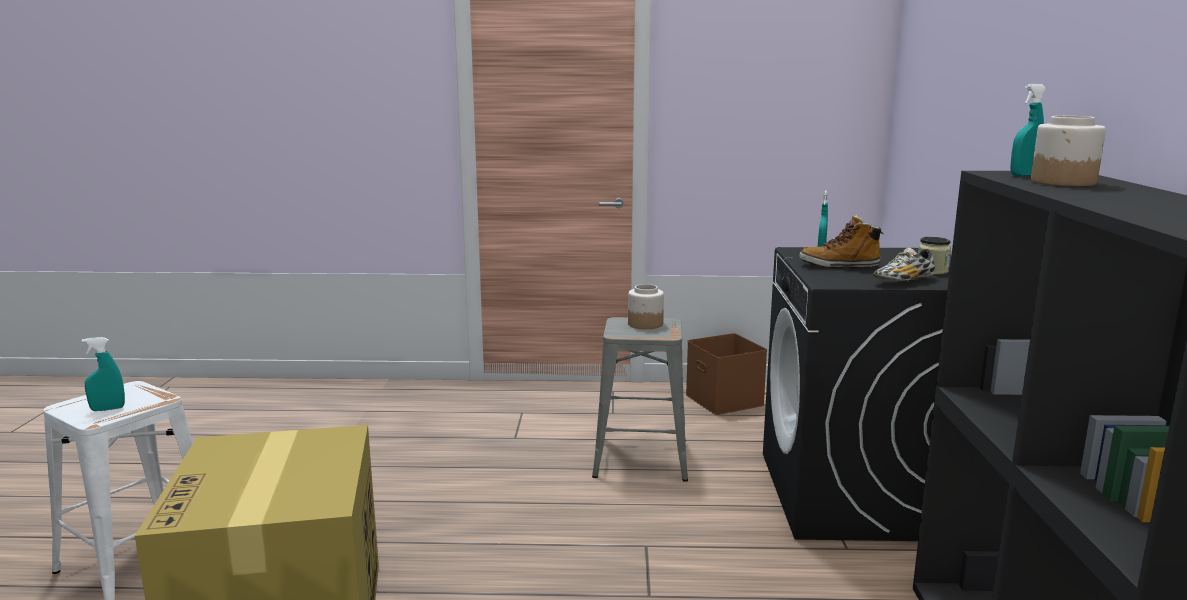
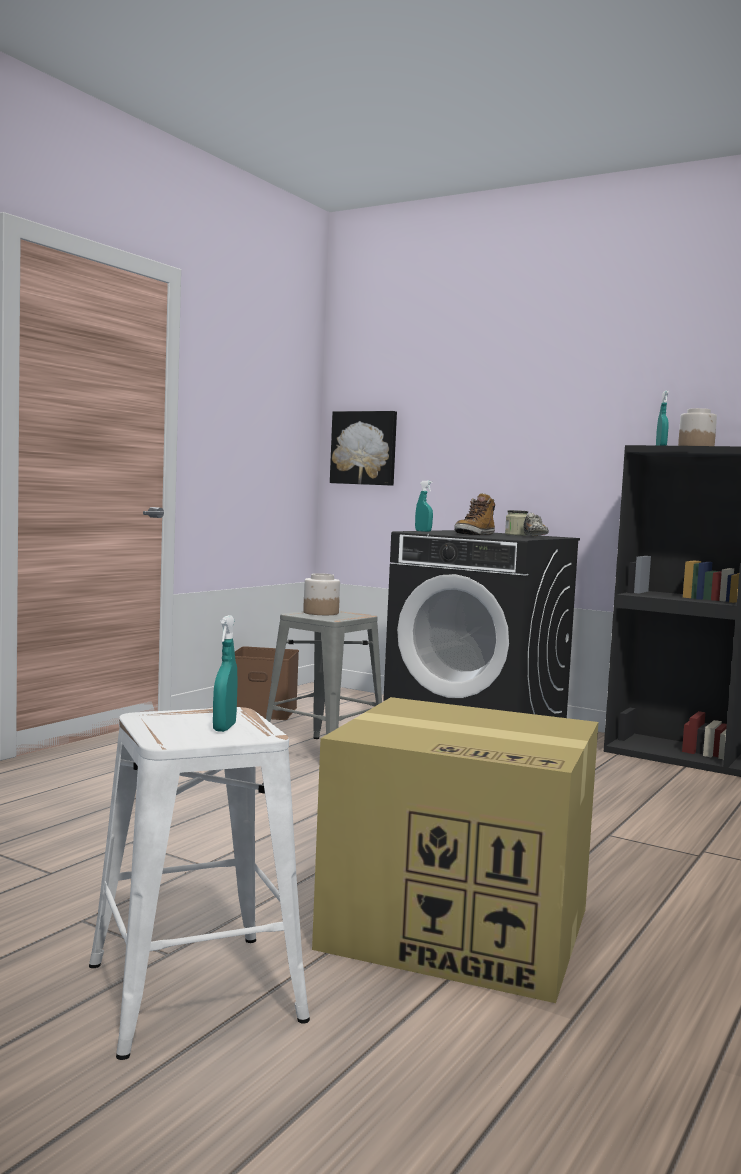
camera: 60 degrees left, 10 degrees down
none -> picture [330,411,397,486]

